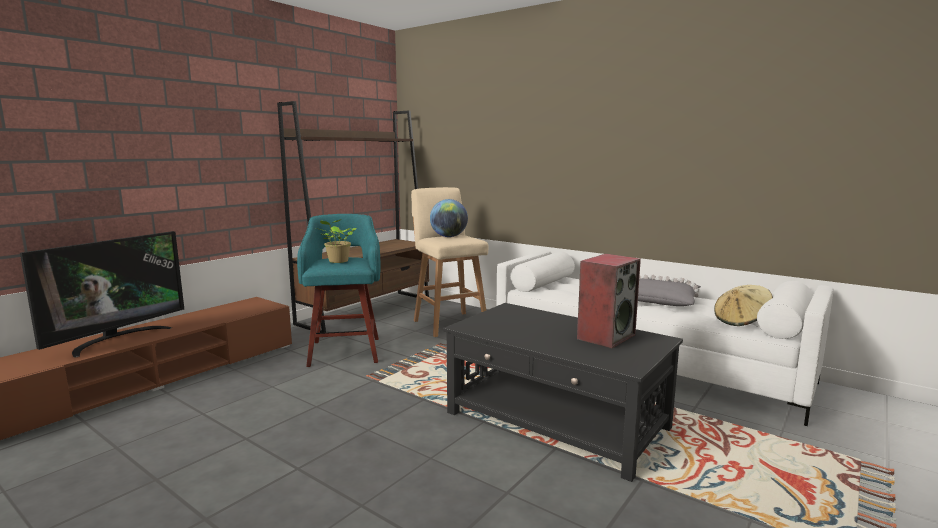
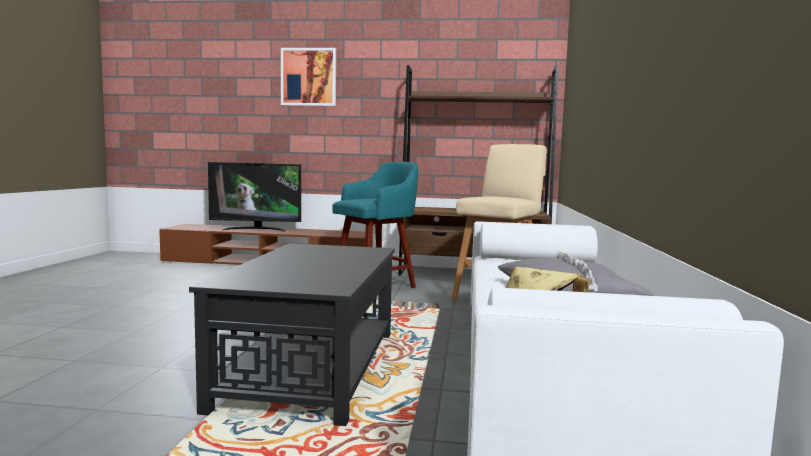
camera: 60 degrees right, 5 degrees down
potted plant [316,219,356,263] -> none
globe [430,199,468,237] -> none
speaker [577,254,641,348] -> none
none -> picture [281,48,336,106]

